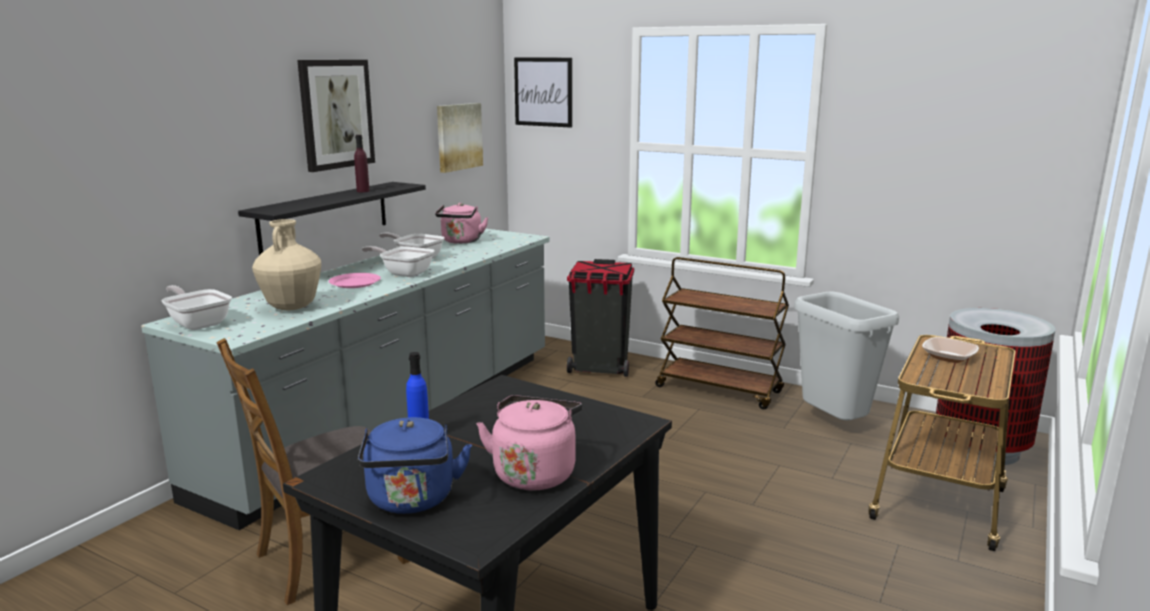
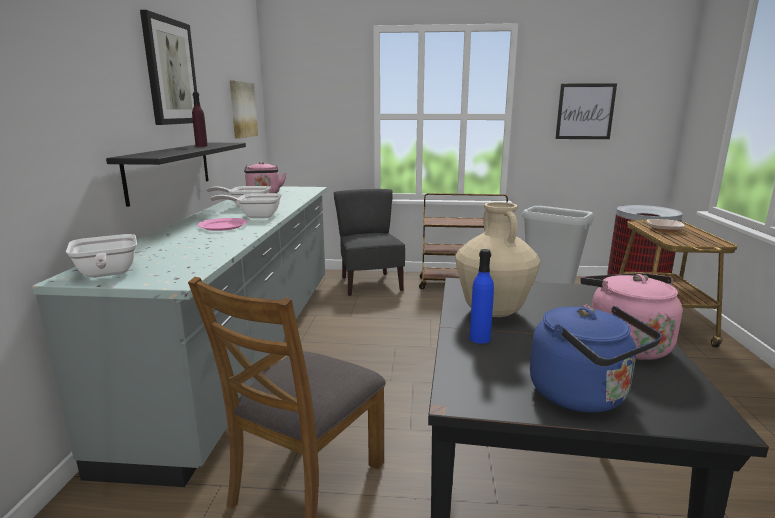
camera: 25 degrees left, 0 degrees up
frying pan [161,285,232,330] -> frying pan turned 135 degrees counterclockwise [66,234,137,278]
beige vase [252,219,321,310] -> beige vase moved to [455,202,540,317]
picture [514,58,572,128] -> picture moved to [555,83,617,139]
black trash can [567,259,634,377] -> grey chair [334,189,405,296]

